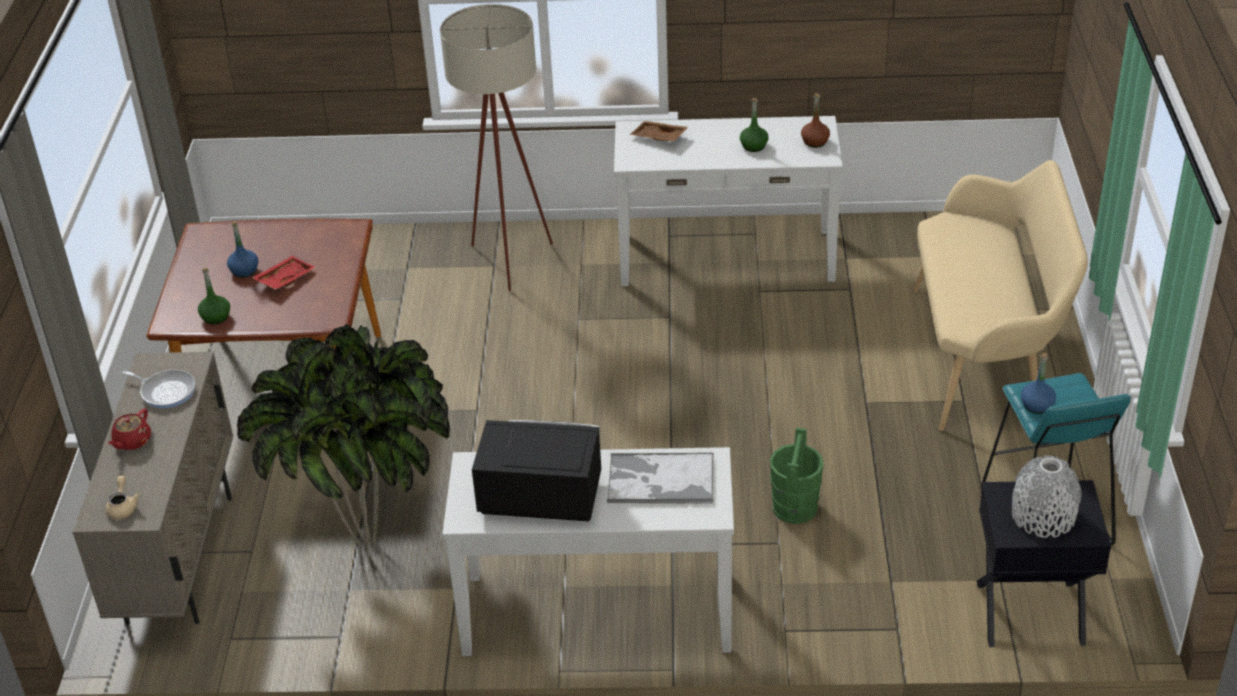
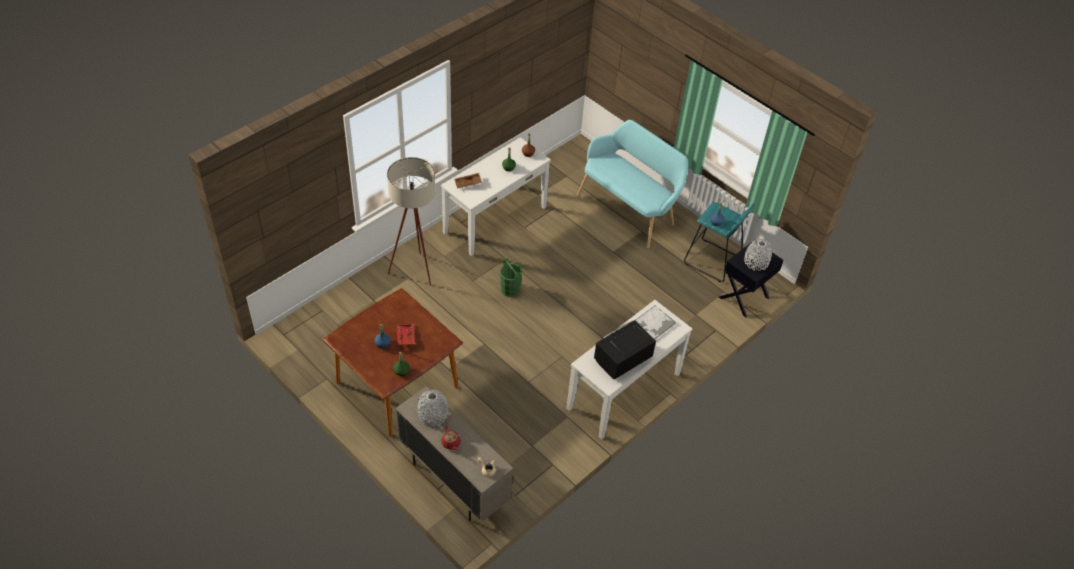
camera: 50 degrees left, 10 degrees up
frying pan [123,370,195,408] -> grey vase [418,389,448,426]
potted plant [237,324,450,552] -> none
green bucket [770,428,823,524] -> green bucket moved to [500,257,523,297]
beige bench [913,160,1088,431] -> turquoise bench [577,120,688,248]

